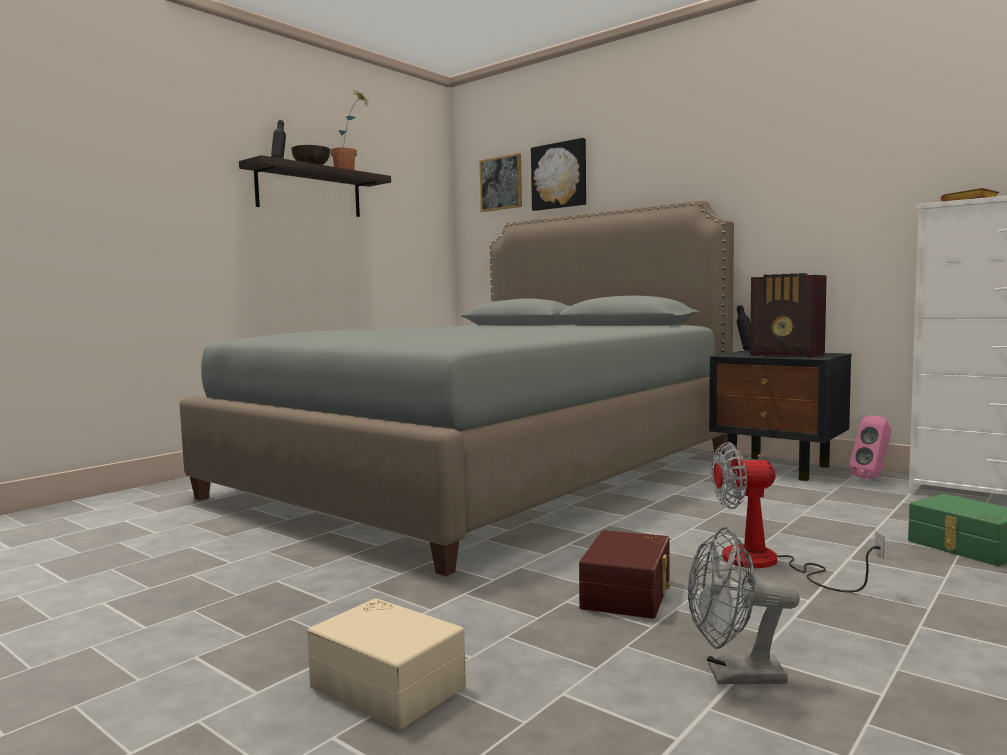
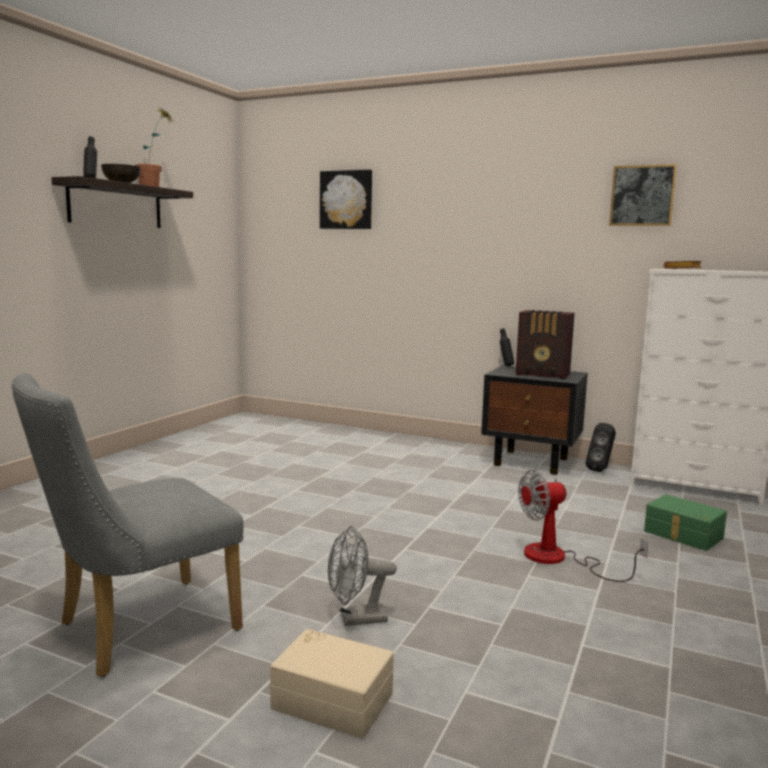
camera: 15 degrees left, 5 degrees up
grey bed [180,200,734,576] -> none
picture [479,153,522,212] -> picture moved to [609,164,677,226]
brown storage box [579,530,670,619] -> none
grey fan [688,527,800,684] -> grey fan moved to [328,526,397,626]
pink speaker [849,415,892,479] -> black speaker [585,423,616,472]
none -> grey chair [12,373,244,677]

